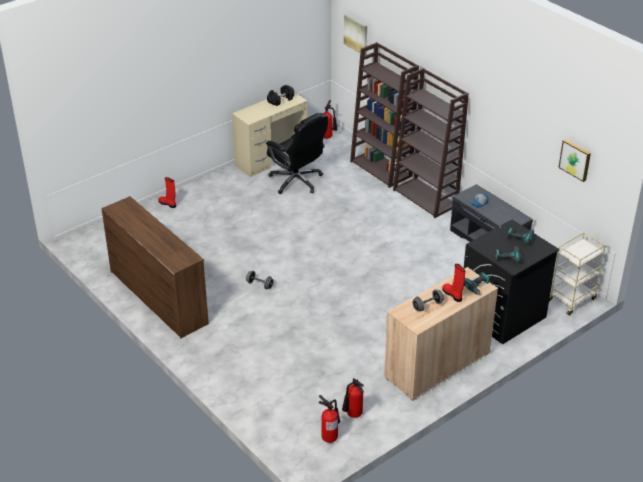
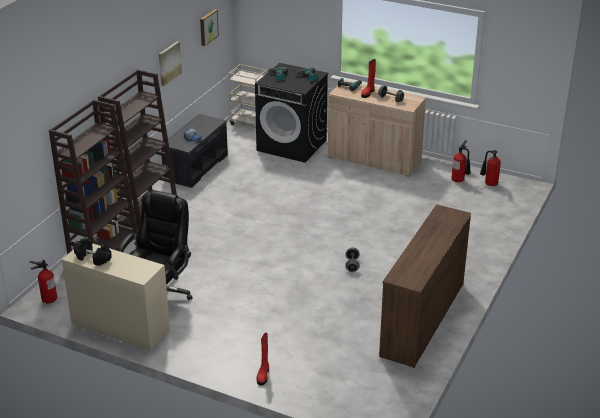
camera: 115 degrees left, 5 degrees down
picture [344,14,367,55] -> picture moved to [159,41,182,86]

